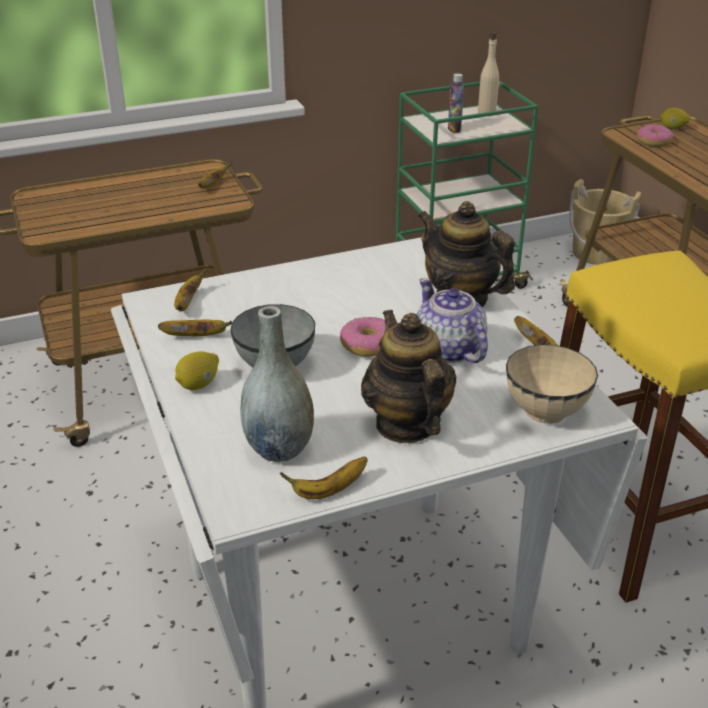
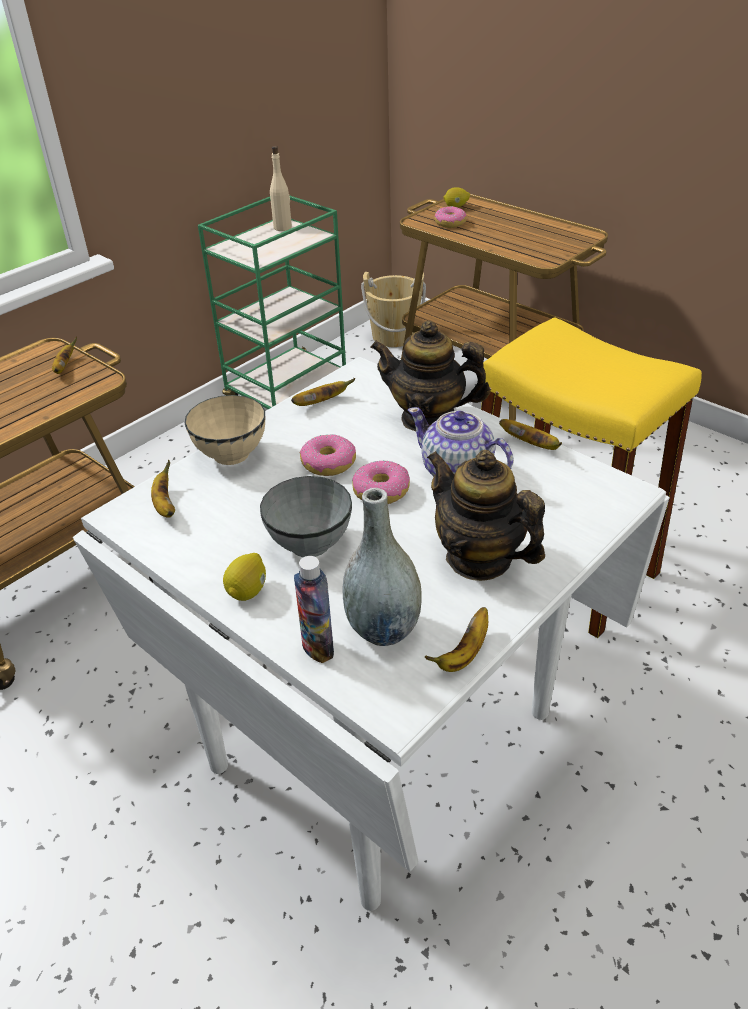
camera: 25 degrees left, 5 degrees up
banana [158,320,232,336] -> banana moved to [291,378,355,406]
bottle [448,73,464,133] -> bottle moved to [294,556,334,663]
beige bowl [506,344,598,424] -> beige bowl moved to [185,395,265,465]
none -> donut [300,434,356,476]

